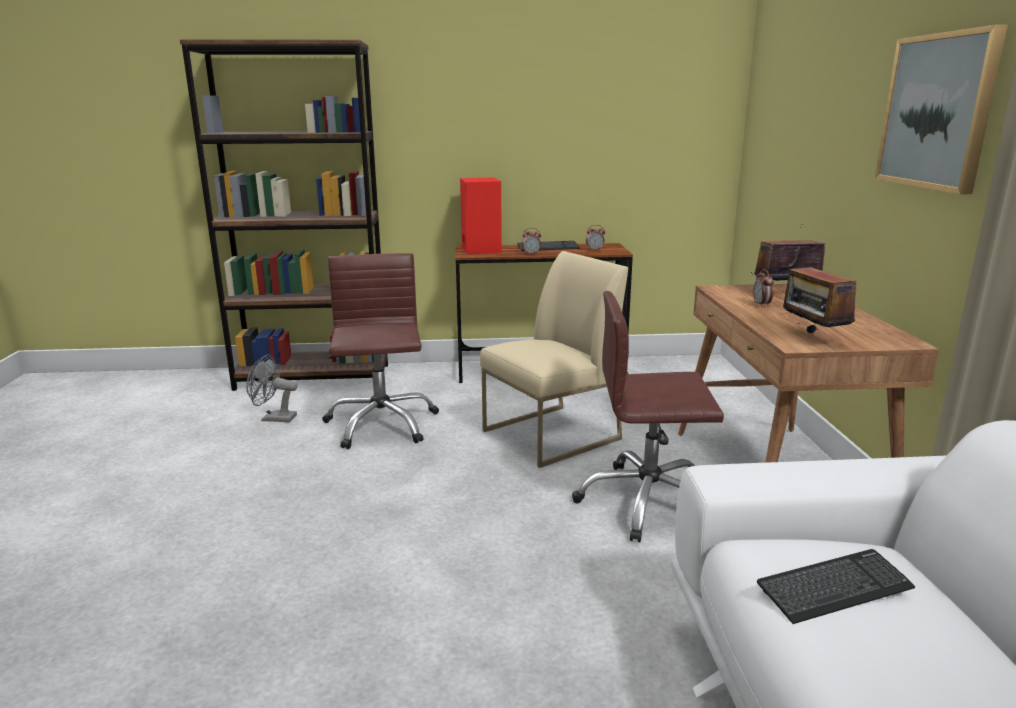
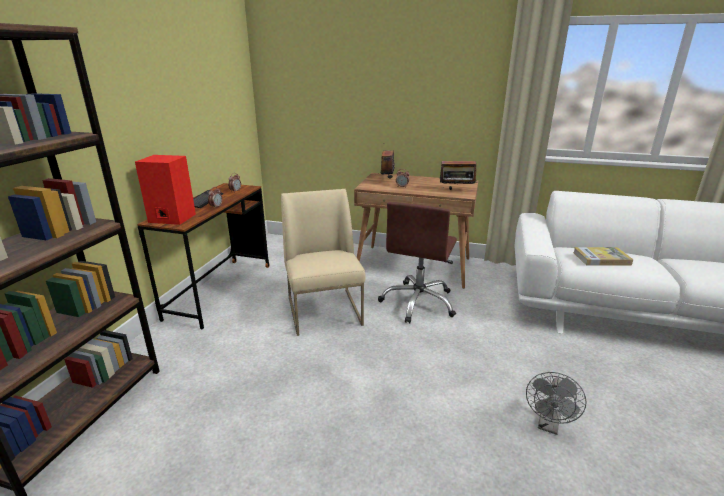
camera: 70 degrees left, 5 degrees up
grey fan [246,354,297,423] -> grey fan moved to [526,372,587,435]
brown office chair [322,253,439,449] -> none
keyboard [757,549,915,624] -> book [573,247,633,265]
picture [875,25,1008,194] -> none

